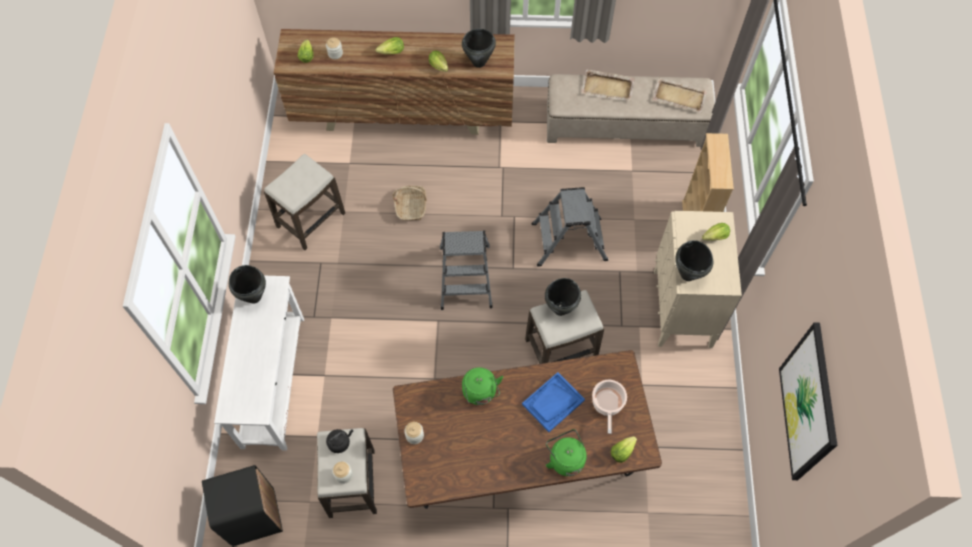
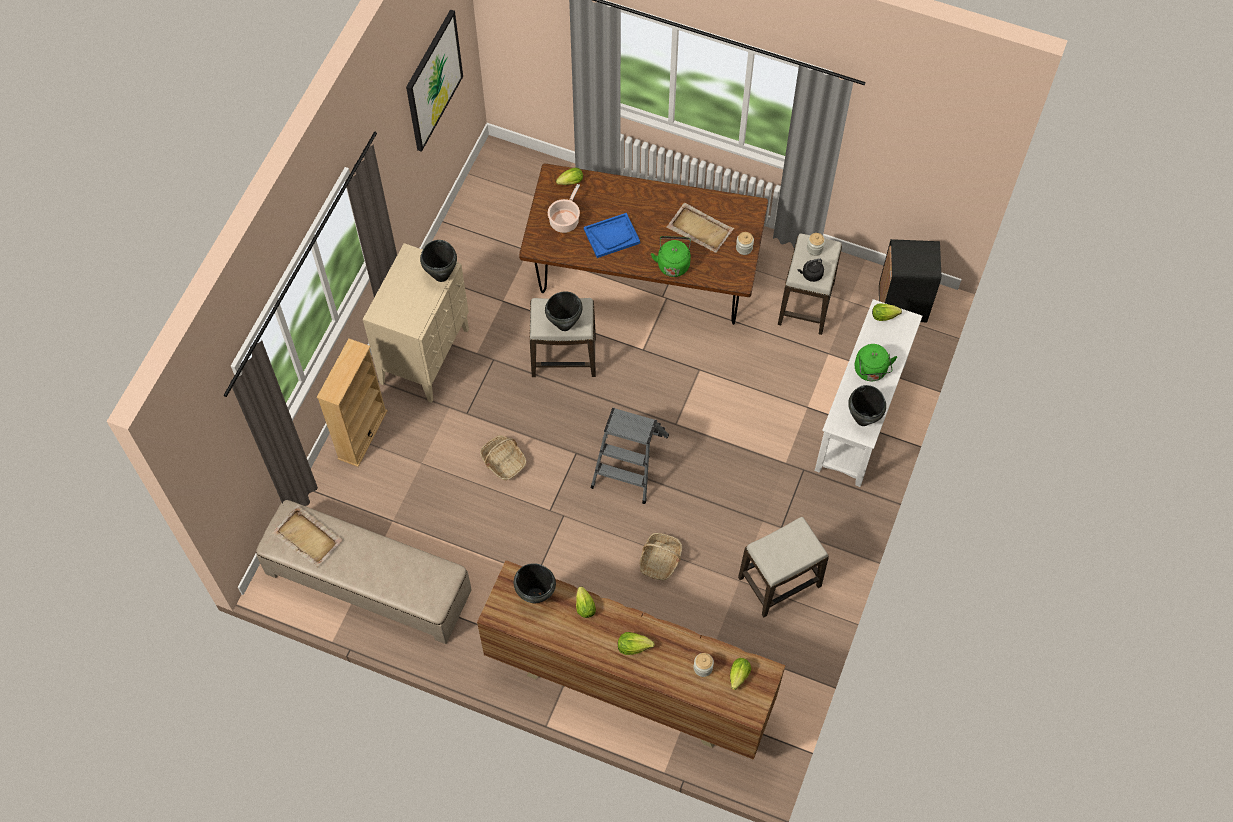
camera: 160 degrees left, 0 degrees up
grey step ladder [531,187,608,267] -> basket [480,435,527,481]
green kettle [546,429,587,476] -> green kettle moved to [855,344,897,381]
beige tray [581,70,635,101] -> beige tray moved to [667,203,734,253]
lettuce [702,223,730,241] -> lettuce moved to [872,304,902,321]

